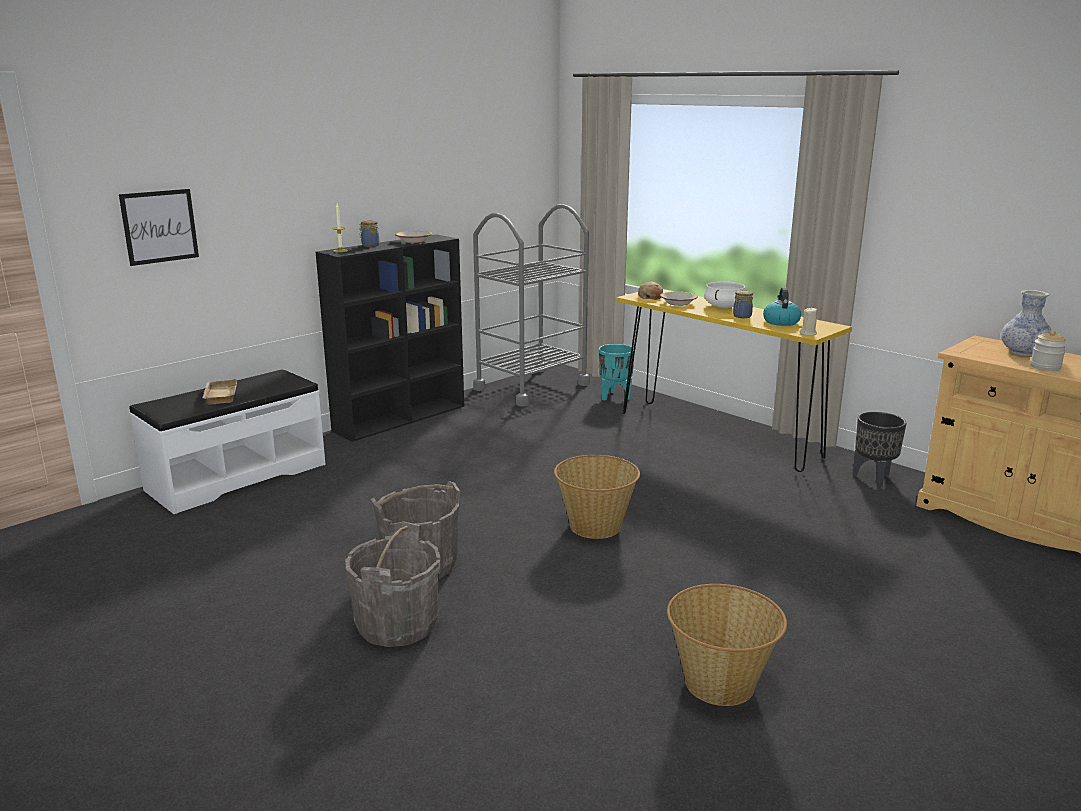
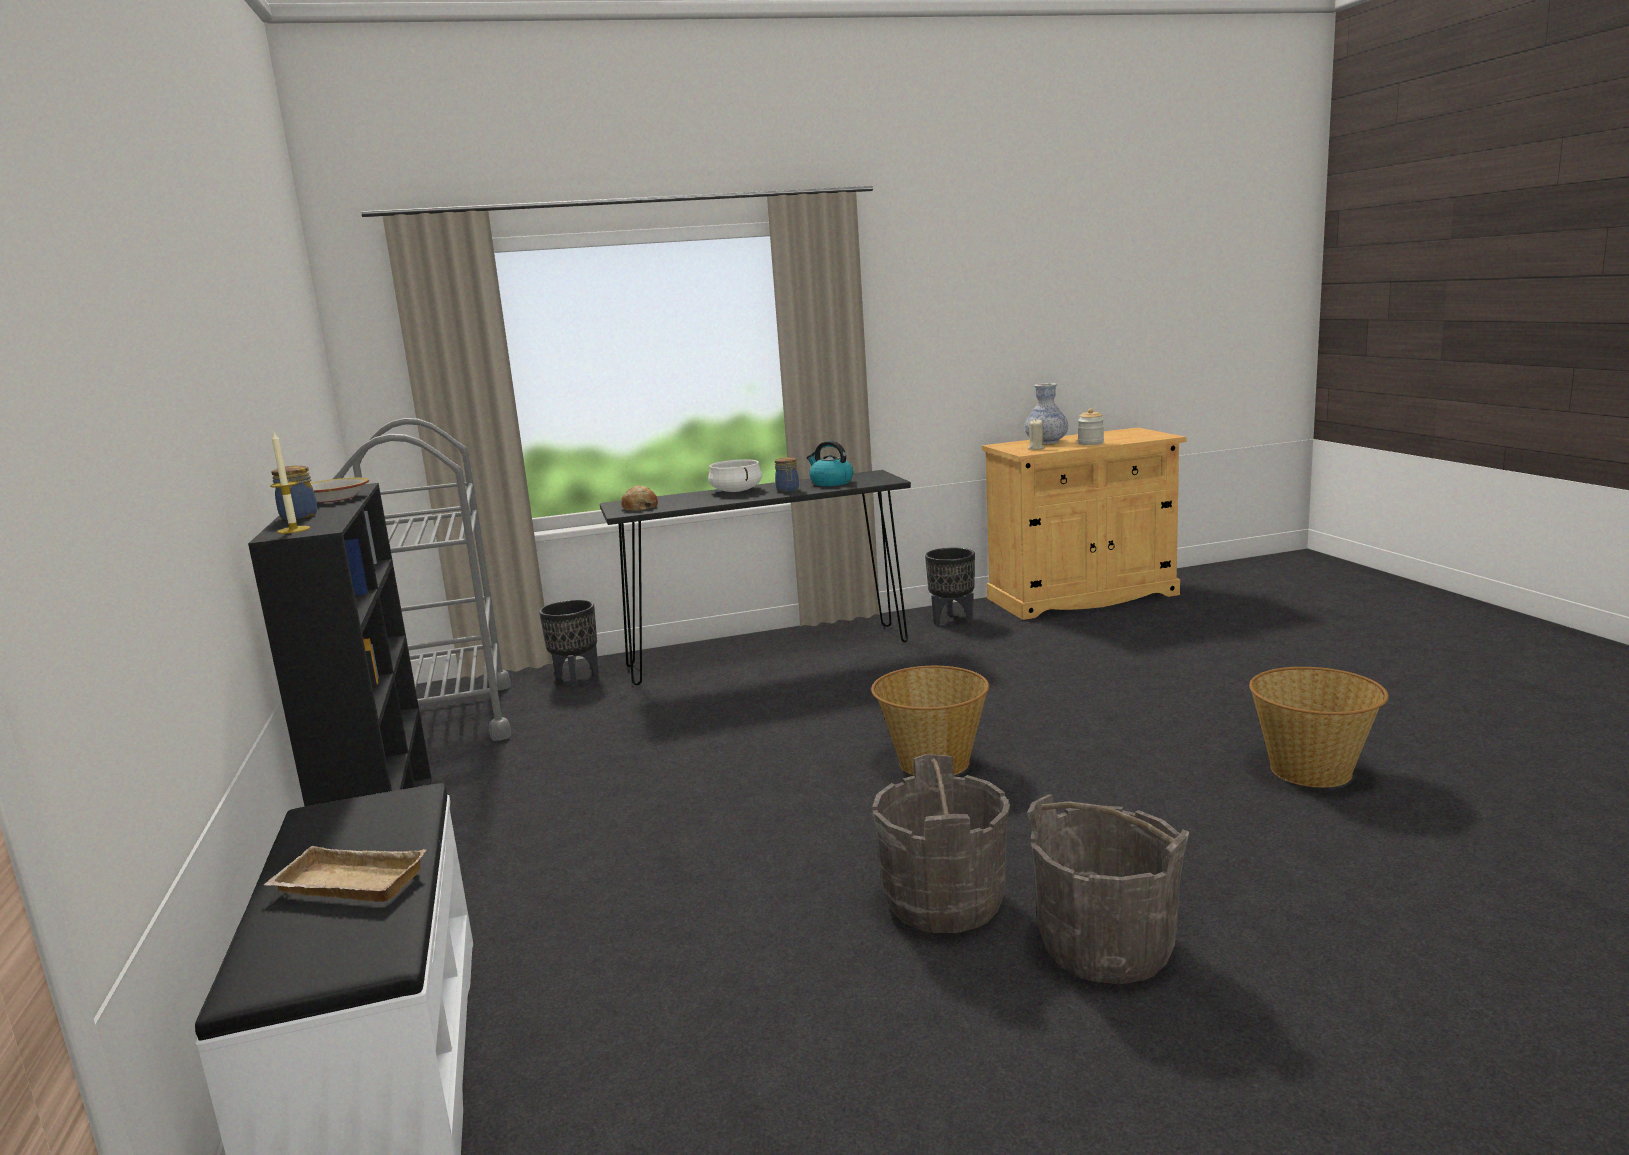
camera: 60 degrees left, 5 degrees down
picture [119,189,199,266] -> none
turquoise planter [598,344,634,401] -> black planter [539,600,599,688]
yellow console table [616,289,852,472] -> black console table [600,470,911,685]
bowl [660,291,698,306] -> none
beige candle [800,307,818,336] -> beige candle moved to [1028,419,1045,450]

